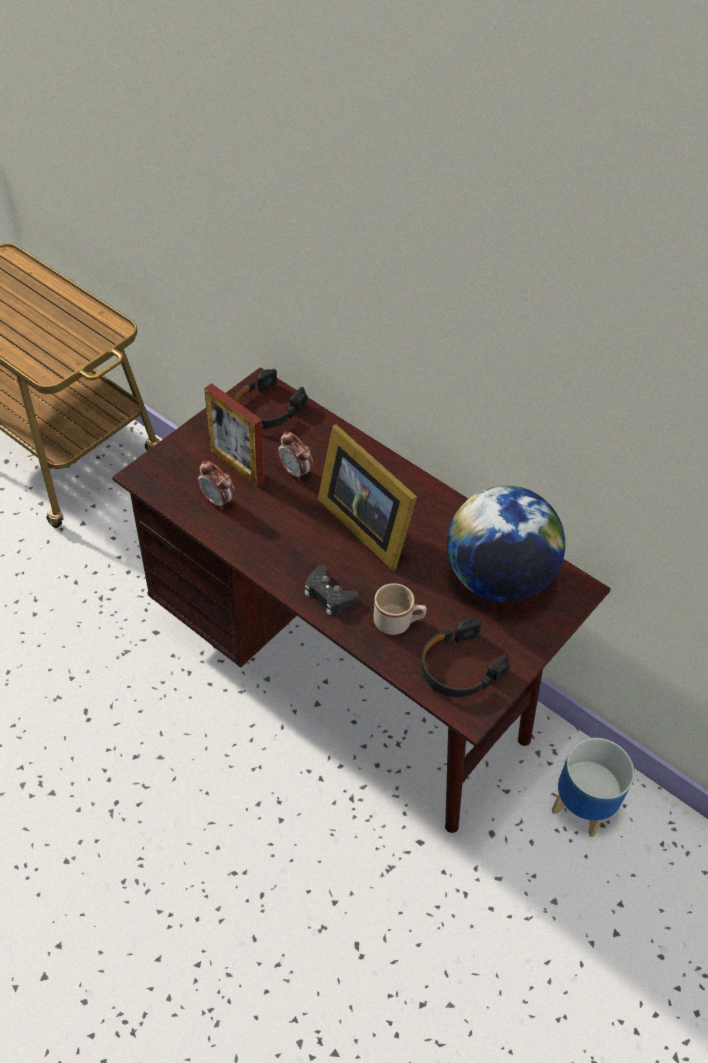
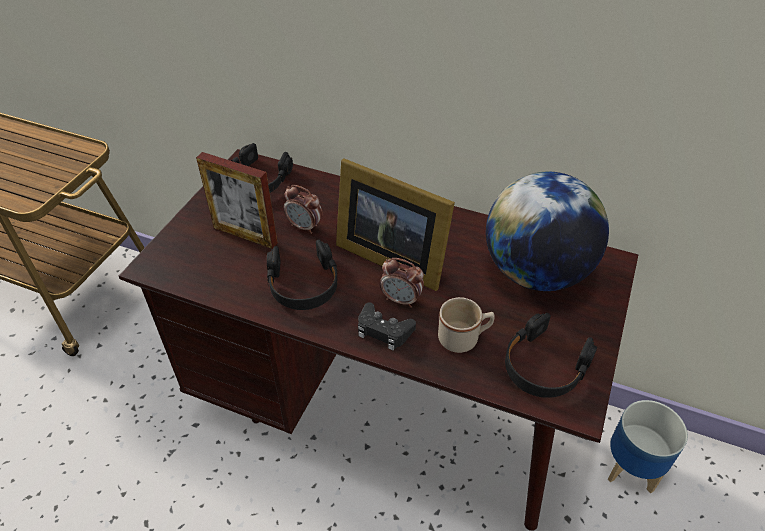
camera: 15 degrees left, 5 degrees down
alarm clock [198,461,235,510] -> alarm clock moved to [380,258,424,308]
none -> black headphones [267,240,338,310]

